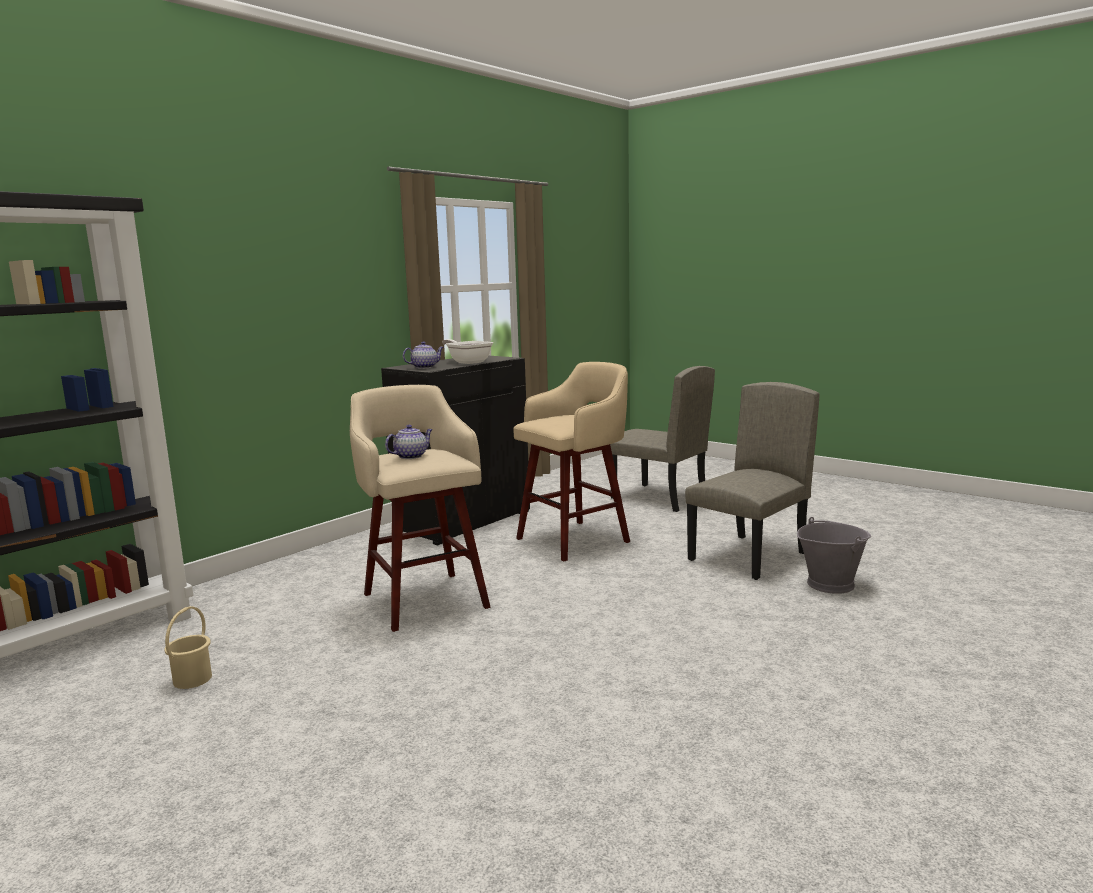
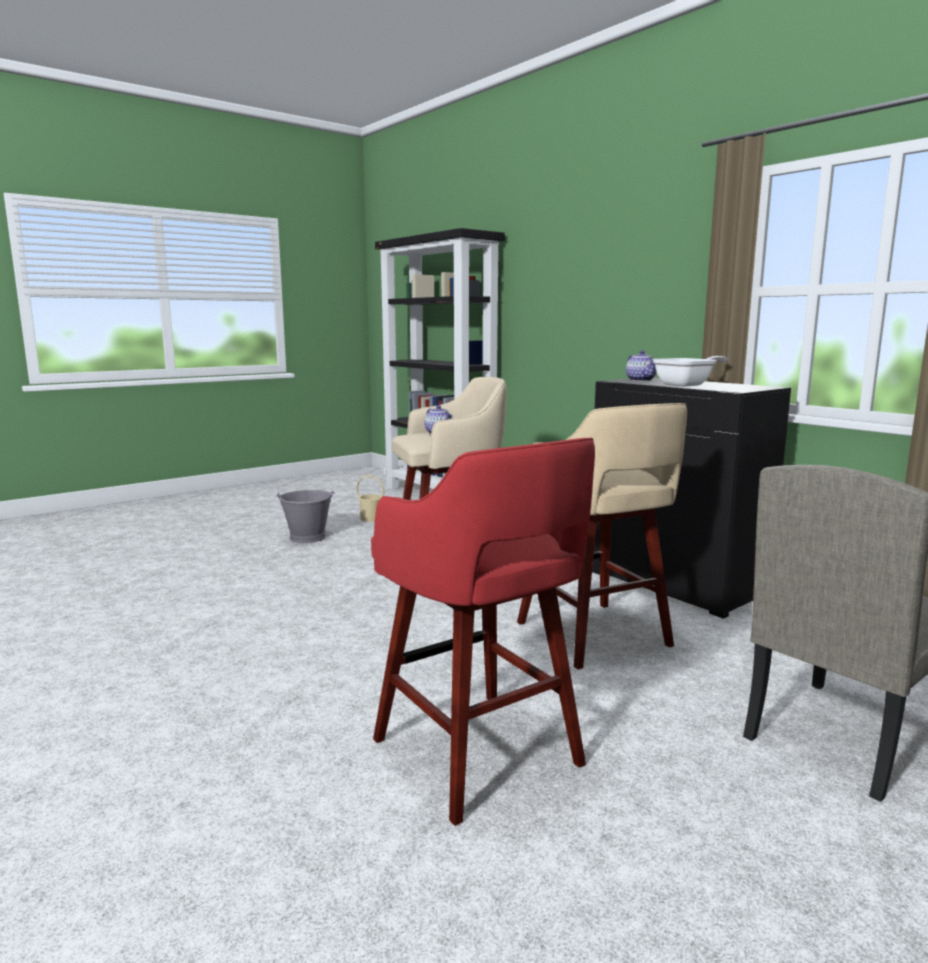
camera: 100 degrees right, 0 degrees up
beige chair [685,382,820,580] -> red stool [371,438,595,826]
grey bucket [797,517,871,594] -> grey bucket moved to [276,490,335,543]

